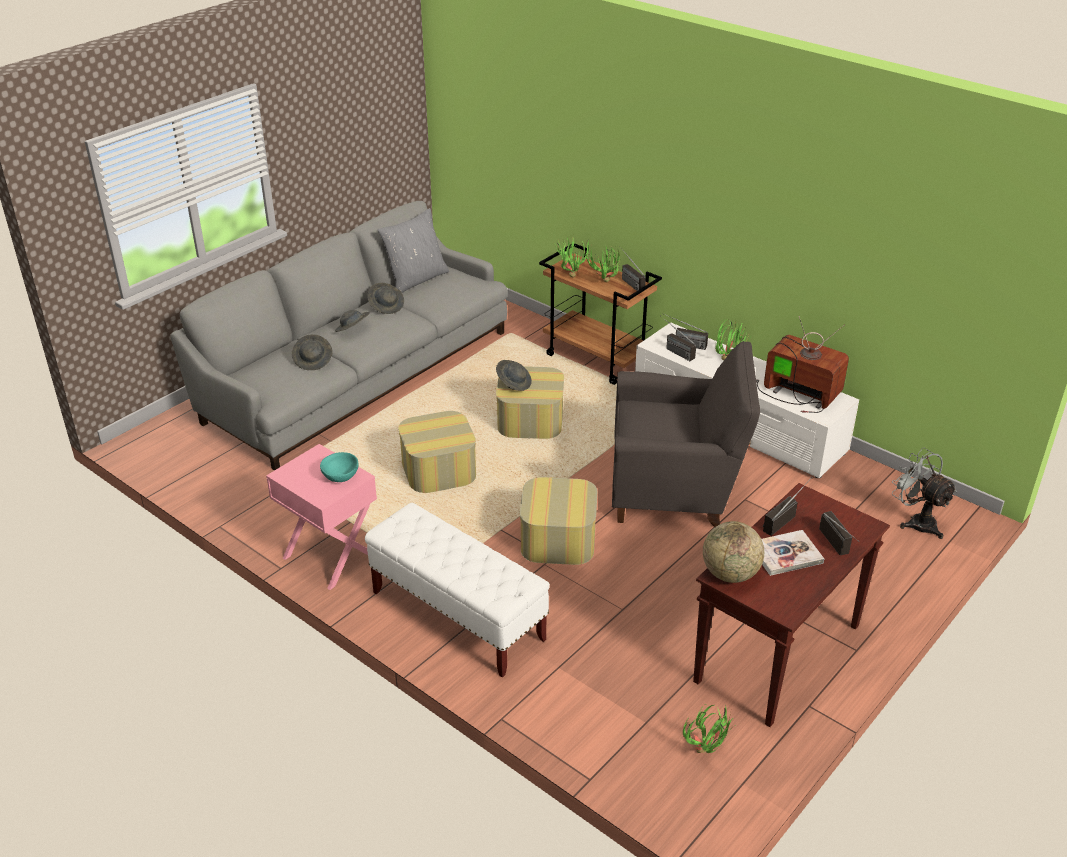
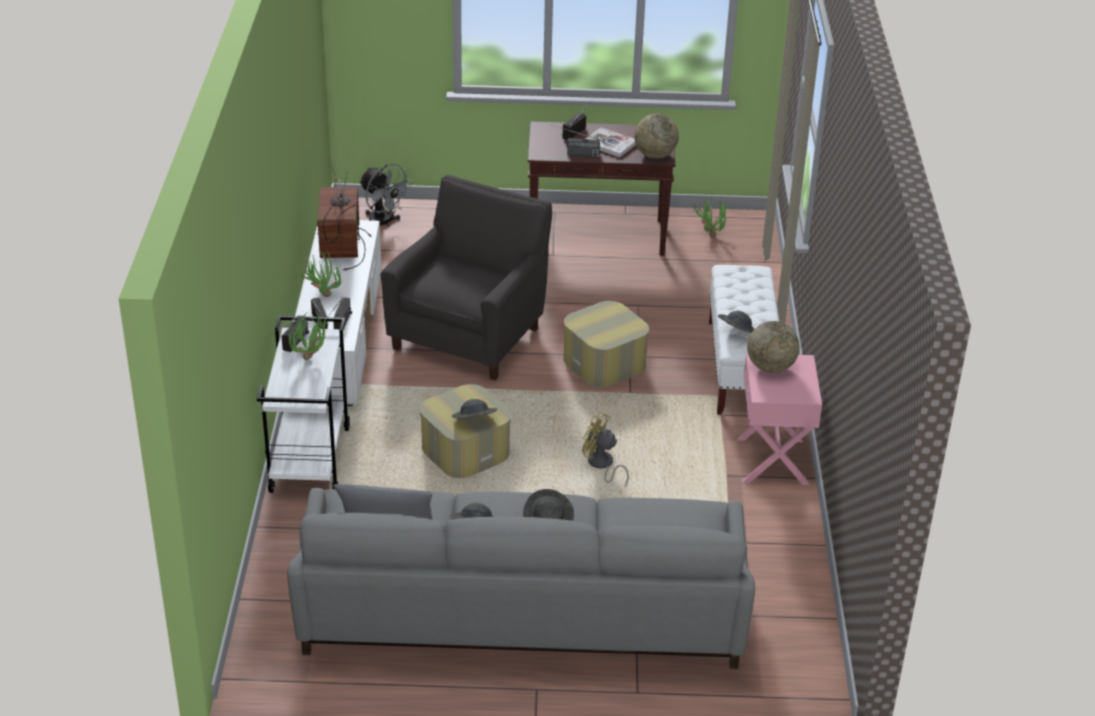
camera: 130 degrees left, 0 degrees up
grey hat [292,334,333,370] -> grey hat moved to [718,311,755,333]
turquoise bowl [320,452,359,482] -> globe [747,321,799,373]
ottoman [398,411,476,493] -> yellow fan [582,412,629,487]
brown cart [539,243,662,385] -> white cart [257,316,350,493]
potted plant [554,235,589,278] -> none
grey armchair [612,341,760,527] -> grey armchair turned 60 degrees clockwise [380,175,552,381]
grey fan [892,448,957,539] -> grey fan turned 60 degrees counterclockwise [359,164,413,226]

